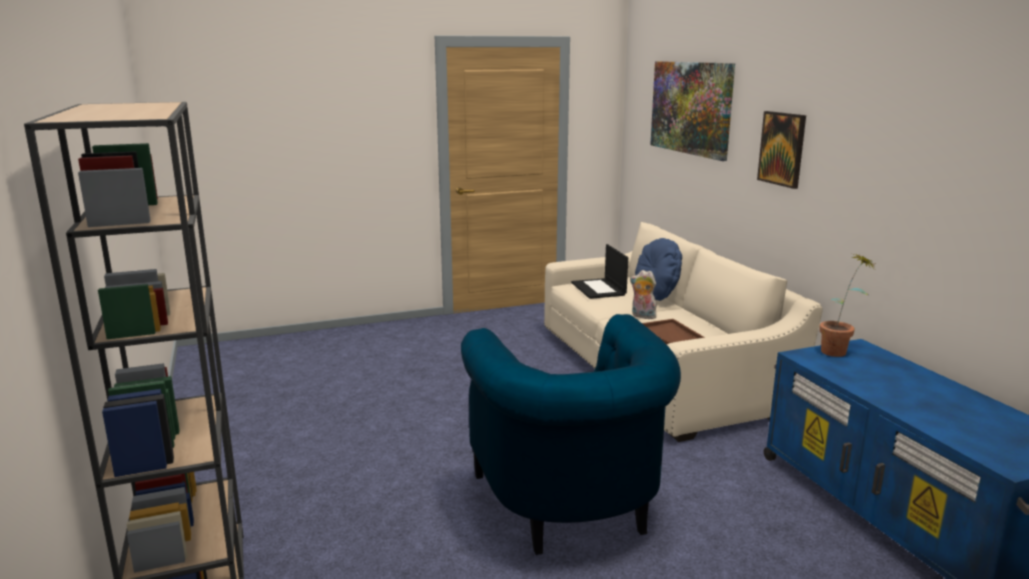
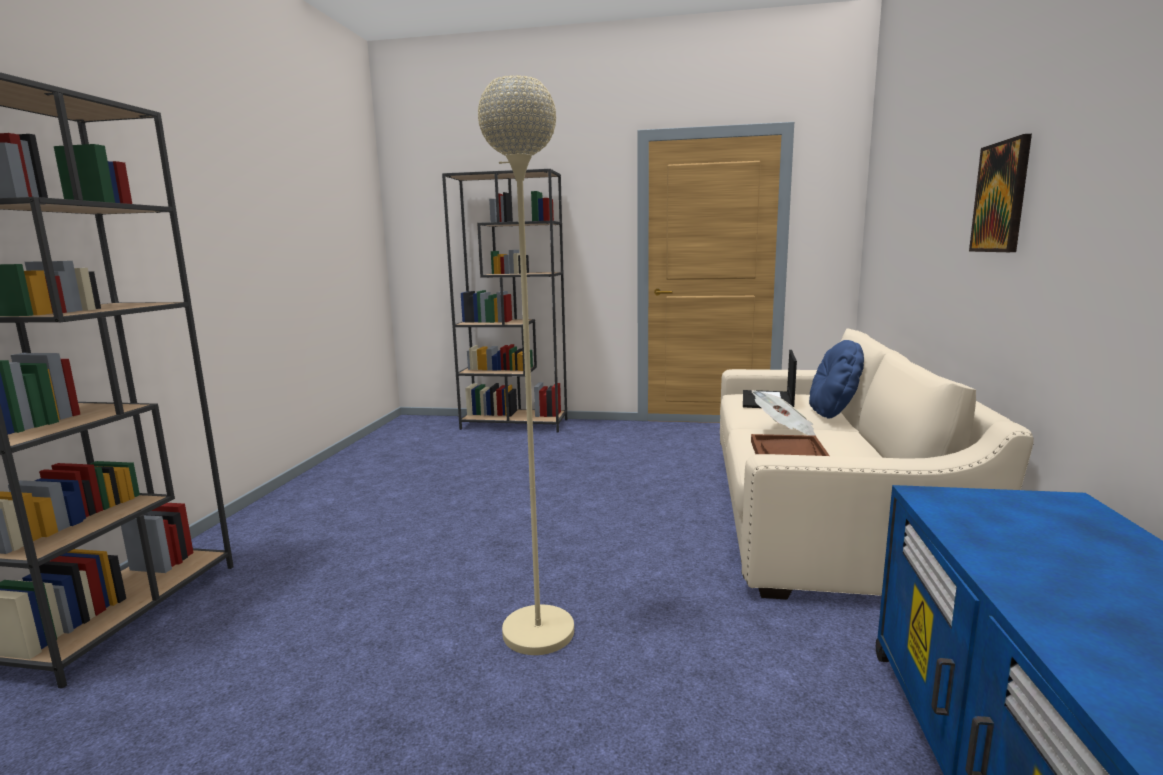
camera: 30 degrees right, 5 degrees down
blue armchair [461,314,681,555] -> beige floor lamp [478,75,574,655]
plush toy [630,270,657,319] -> newspaper [751,390,816,436]
picture [650,61,735,161] -> none
potted plant [819,254,876,357] -> none
none -> bookcase [442,169,567,432]

